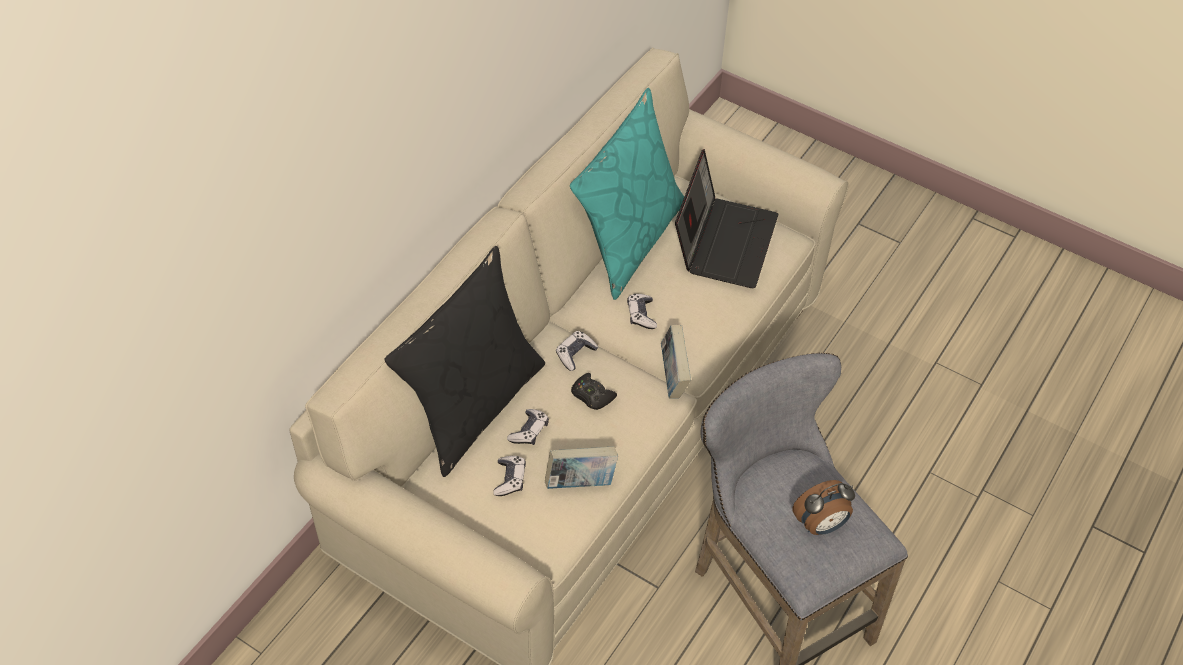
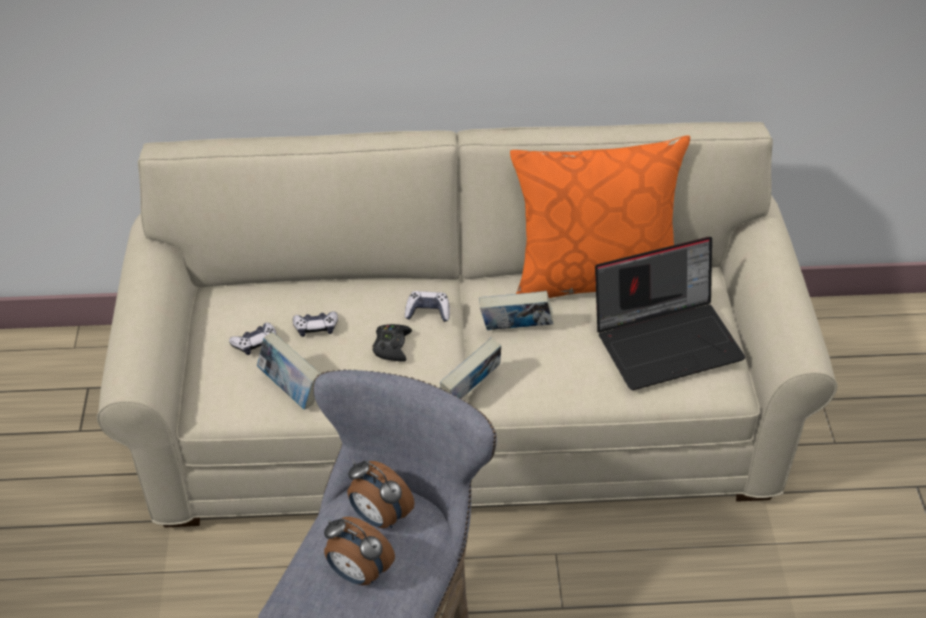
camera: 55 degrees right, 5 degrees down
black pillow [384,246,545,477] -> none
turquoise pillow [570,88,684,300] -> orange pillow [510,135,690,298]
game controller [627,294,657,329] -> book [479,291,554,330]
none -> alarm clock [348,461,415,528]

